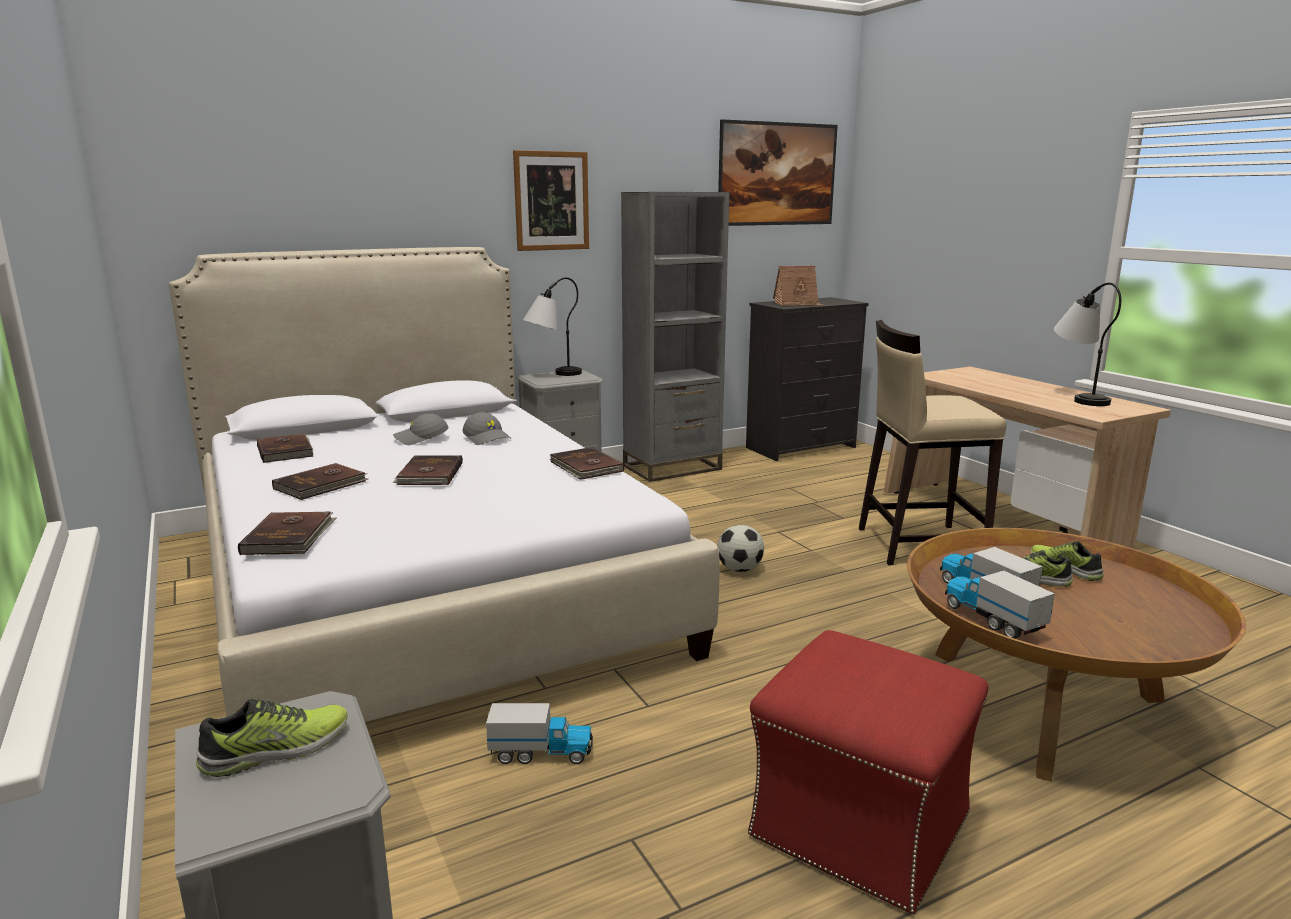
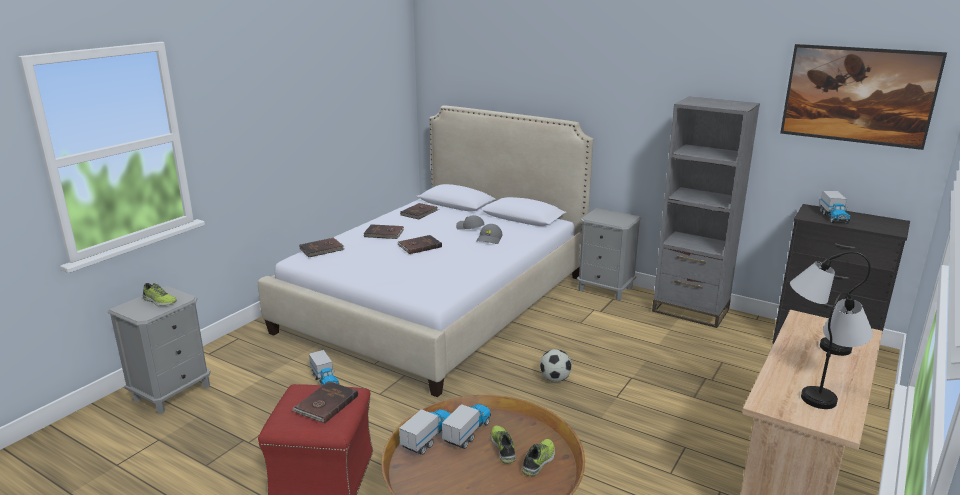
camera: 60 degrees right, 5 degrees up
picture [513,150,589,251] -> none
table lamp [523,277,582,376] -> table lamp moved to [790,251,871,356]
brown book [550,447,624,480] -> brown book moved to [292,381,358,424]
toy house [773,266,823,306] -> toy truck [820,191,850,224]
beige stool [859,320,1006,565] -> none

